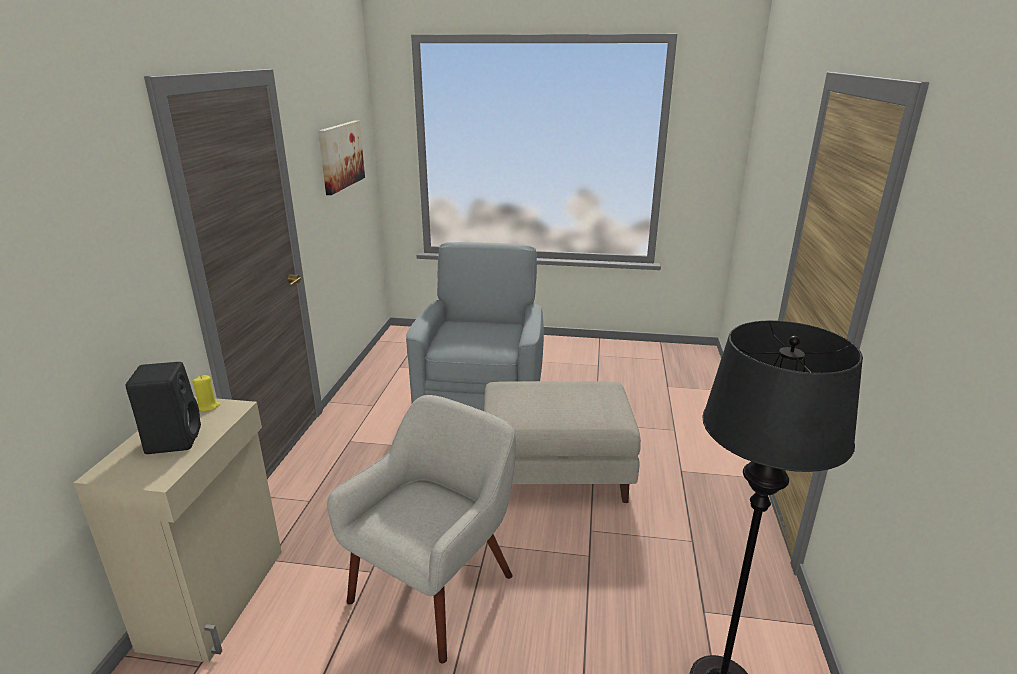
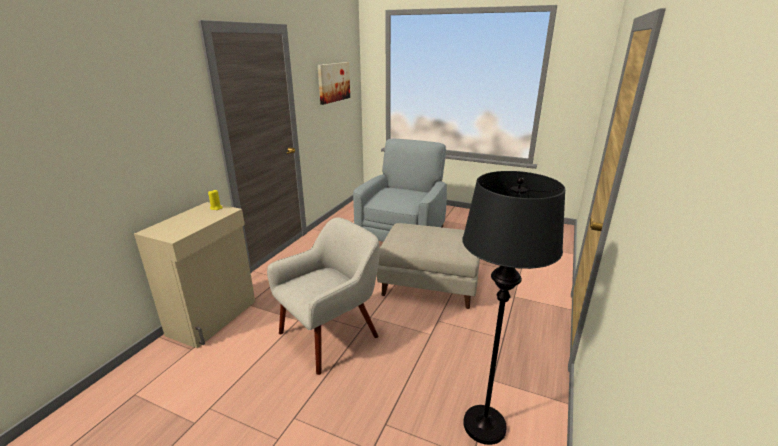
camera: 15 degrees right, 0 degrees up
black speaker [126,362,201,454] -> none

